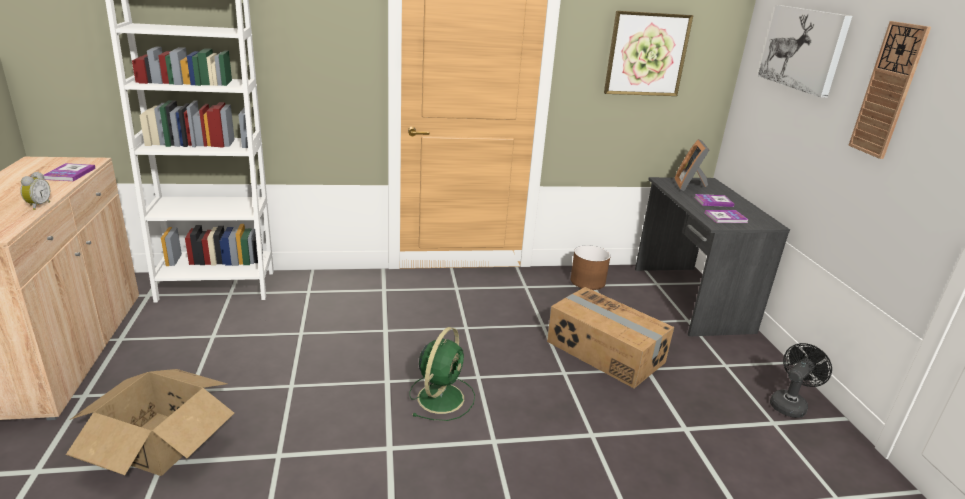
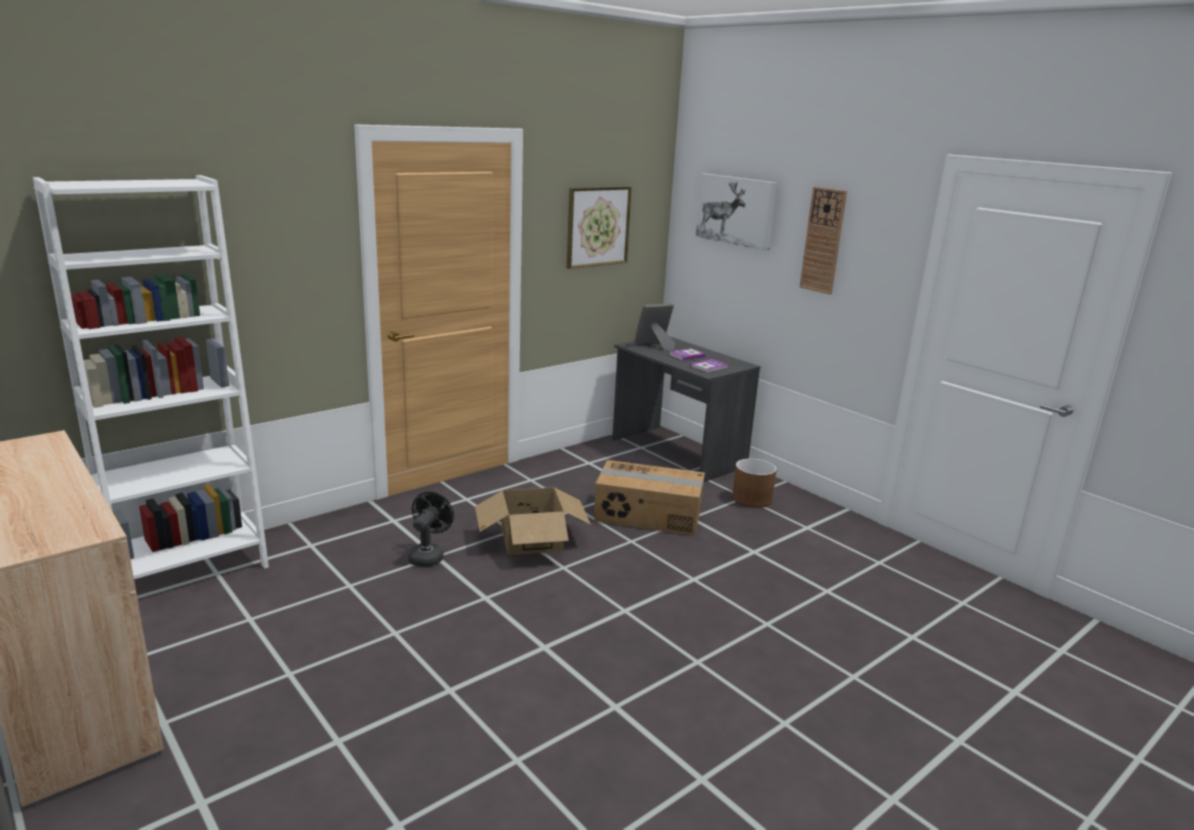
camera: 30 degrees left, 5 degrees down
alarm clock [20,172,50,210] -> none
book [43,163,96,181] -> none
cardboard box [66,369,234,476] -> cardboard box moved to [475,487,591,555]
green fan [409,327,475,421] -> none
brown planter [570,245,611,290] -> brown planter moved to [732,458,777,508]
picture frame [674,139,709,191] -> picture frame turned 90 degrees clockwise [635,303,675,350]
black fan [770,343,832,418] -> black fan moved to [408,491,454,567]

